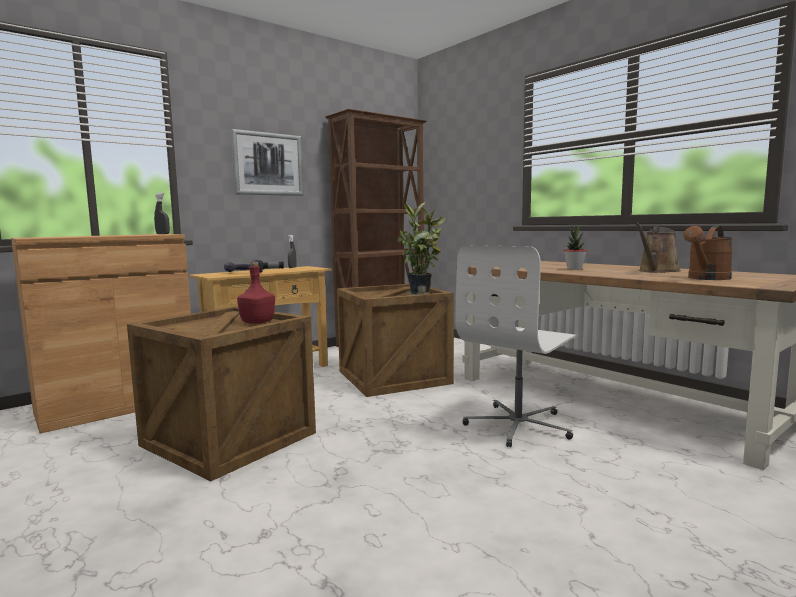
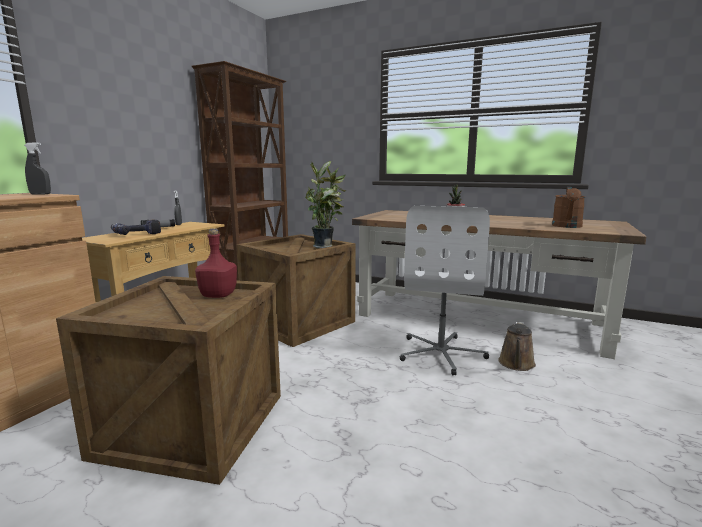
camera: 25 degrees left, 5 degrees up
picture [231,129,304,196] -> none
brown watering can [635,222,681,273] -> brown watering can moved to [498,322,536,371]

